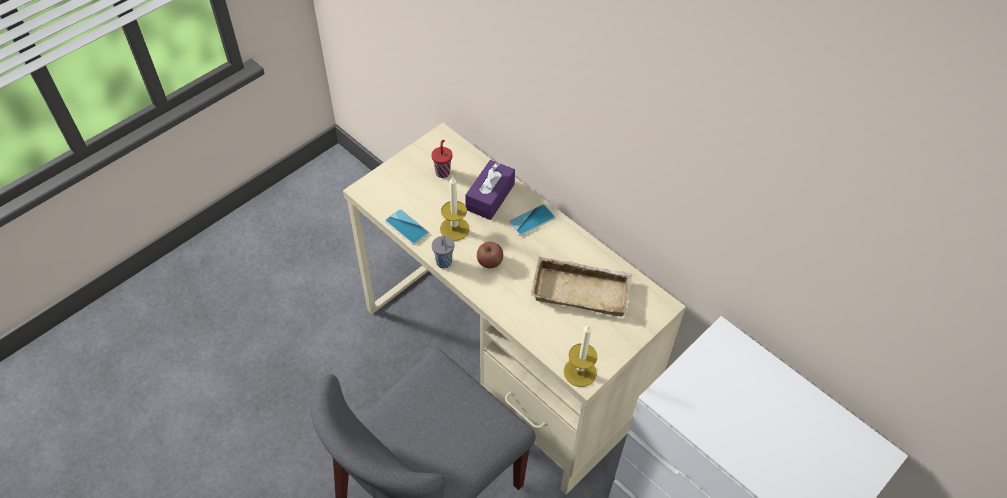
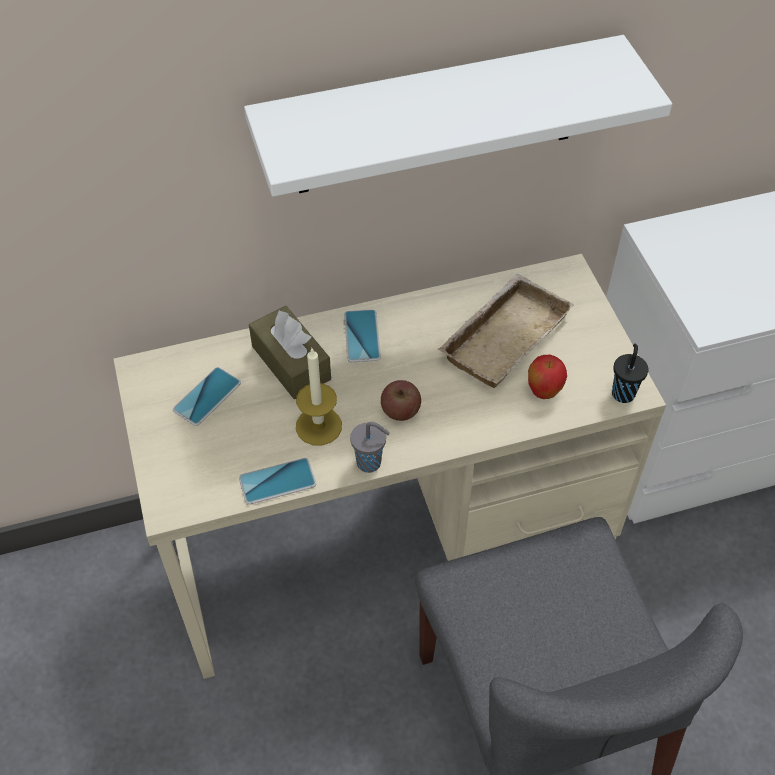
camera: 60 degrees left, 0 degrees up
red cup [431,140,453,178] -> phone [173,367,241,426]
purple tissue box [465,160,515,220] -> brown tissue box [249,306,331,399]
candle [564,324,598,387] -> black cup [612,344,648,403]
none -> white shelf [244,35,672,197]
none -> apple [528,355,567,399]

